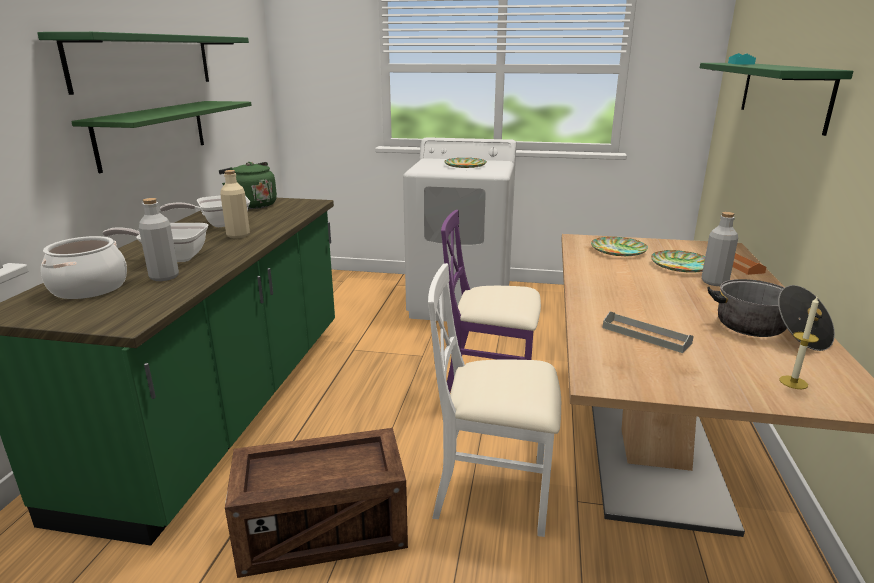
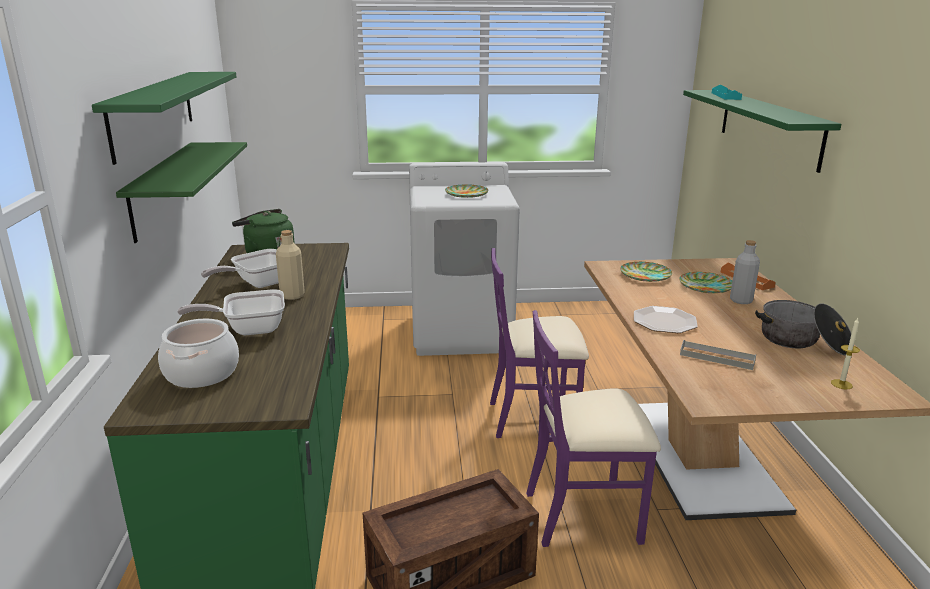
camera: 15 degrees left, 0 degrees up
grey bottle [139,198,179,281] -> none
white chair [428,263,561,537] -> purple chair [526,310,661,547]
none -> plate [634,306,698,333]

